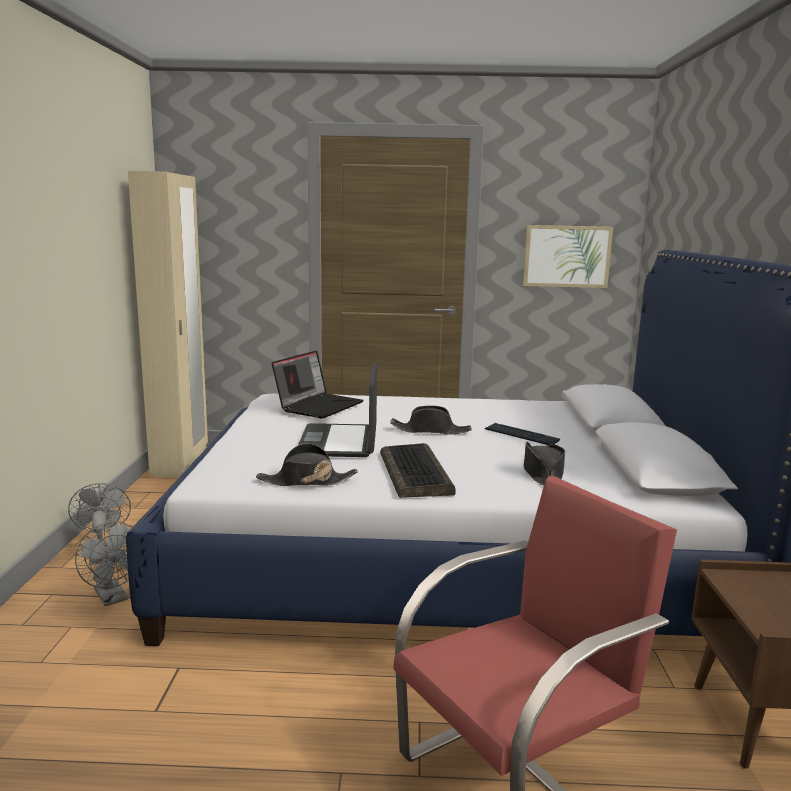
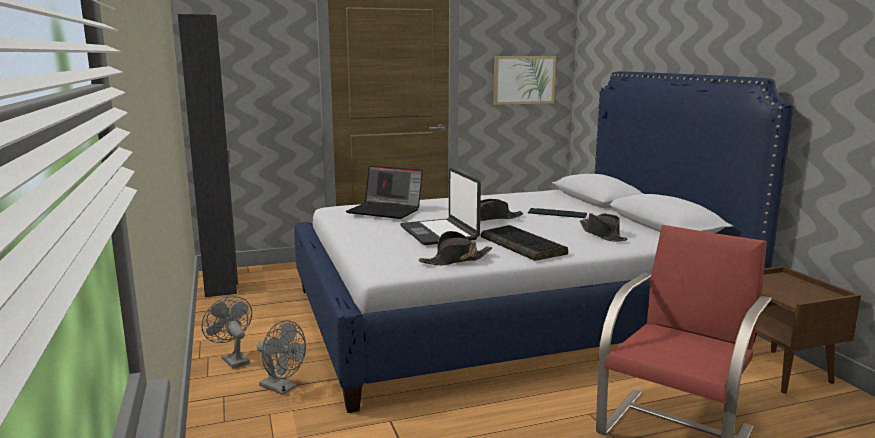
camera: 20 degrees left, 0 degrees up
beige wardrobe [128,171,208,477] -> black wardrobe [178,14,238,297]
laptop [272,350,364,419] -> laptop turned 105 degrees clockwise [346,166,423,219]

